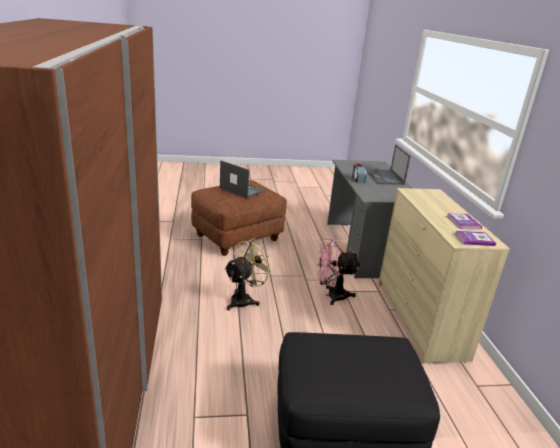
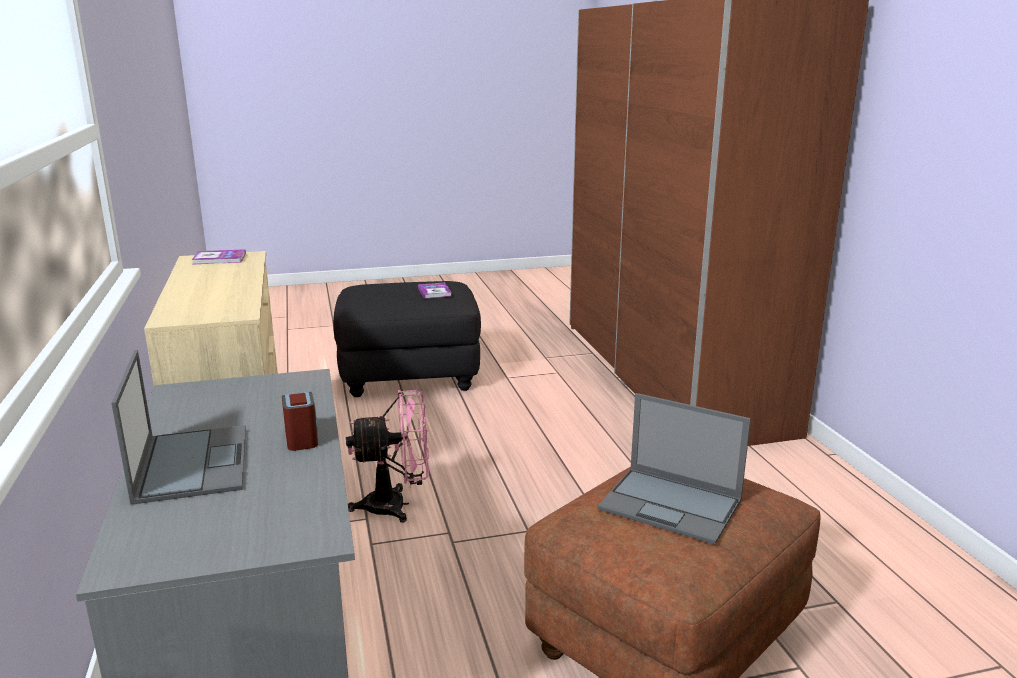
camera: 175 degrees right, 5 degrees down
beige fan [224,238,275,310] -> none
book [447,213,482,229] -> book moved to [418,283,452,299]

